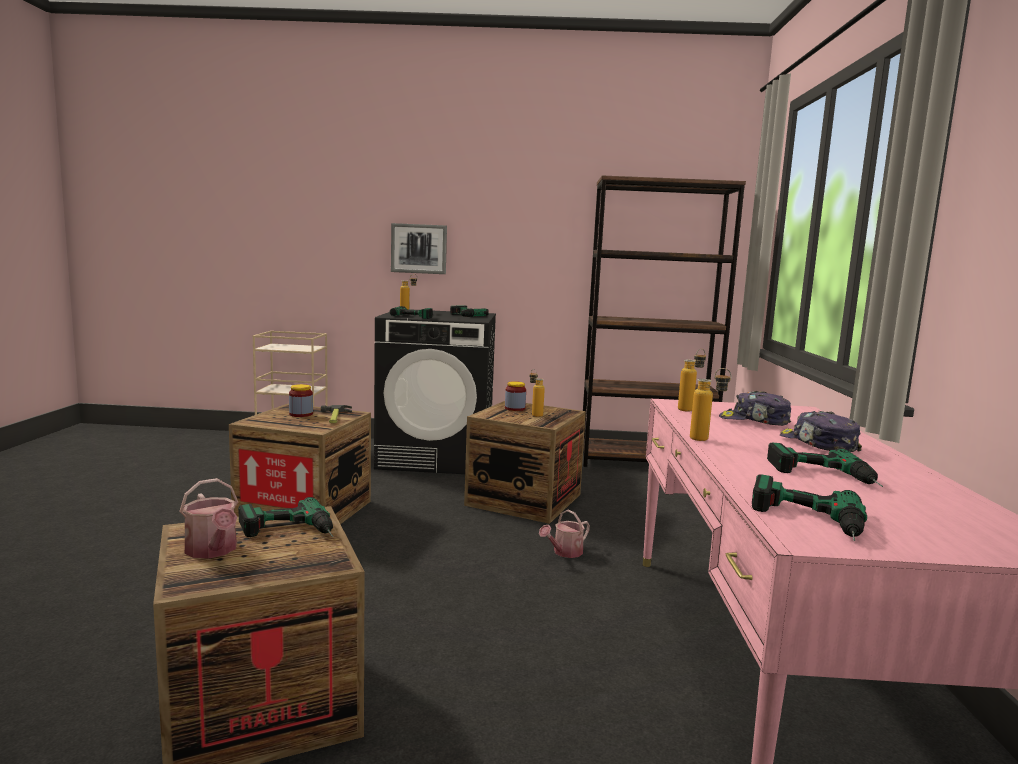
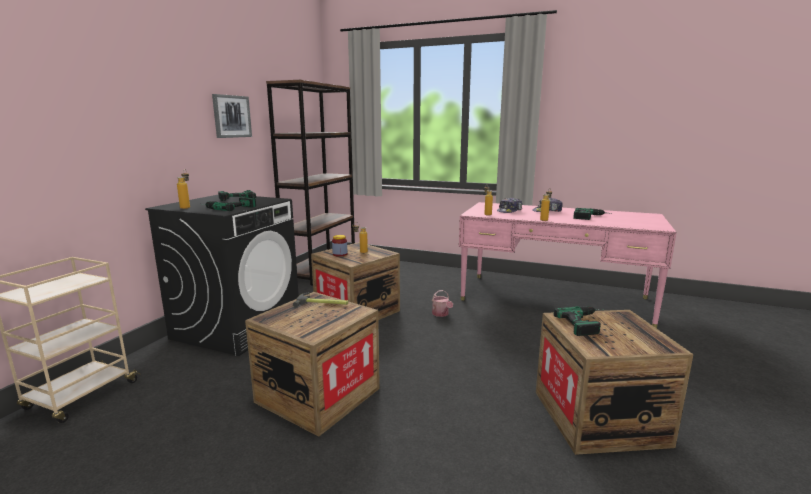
camera: 70 degrees left, 5 degrees up
watering can [180,478,238,559] -> none
jar [289,384,313,417] -> none
picture [391,223,447,274] -> picture moved to [212,94,252,138]
power drill [752,474,867,541] -> none

